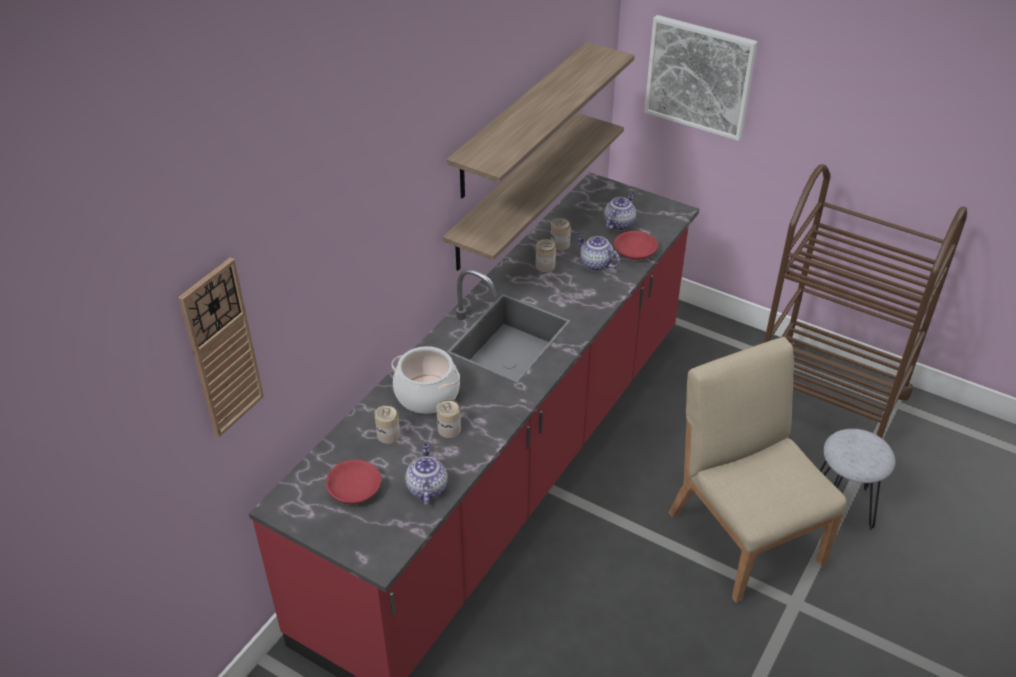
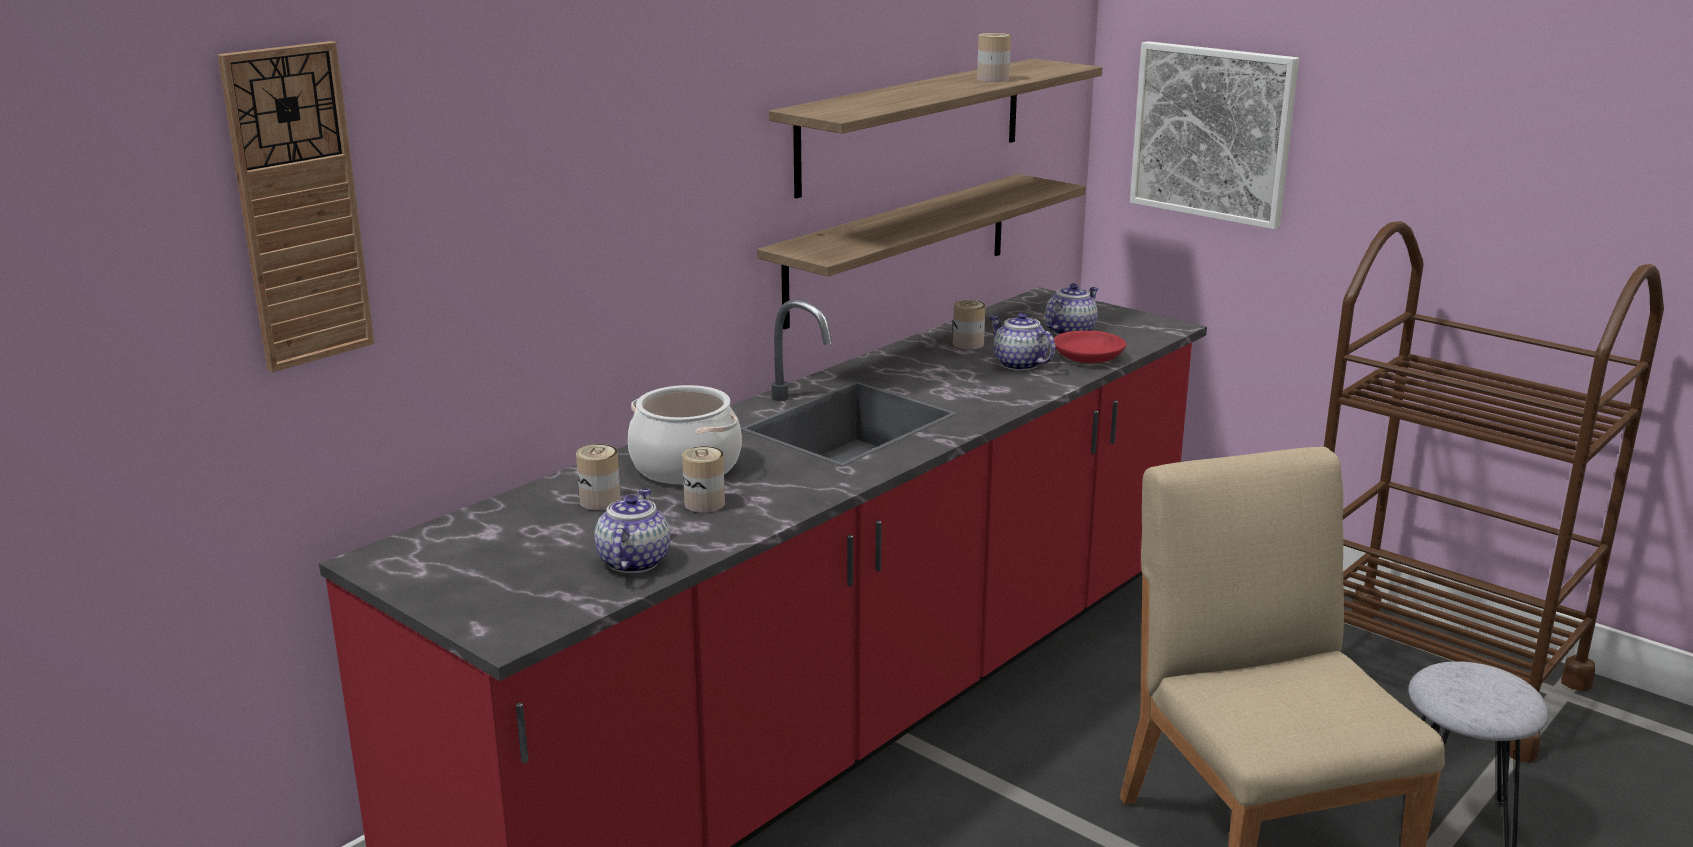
camera: 10 degrees right, 20 degrees down
red bowl [326,460,381,504] -> none
can [536,239,556,272] -> can moved to [977,33,1011,82]

